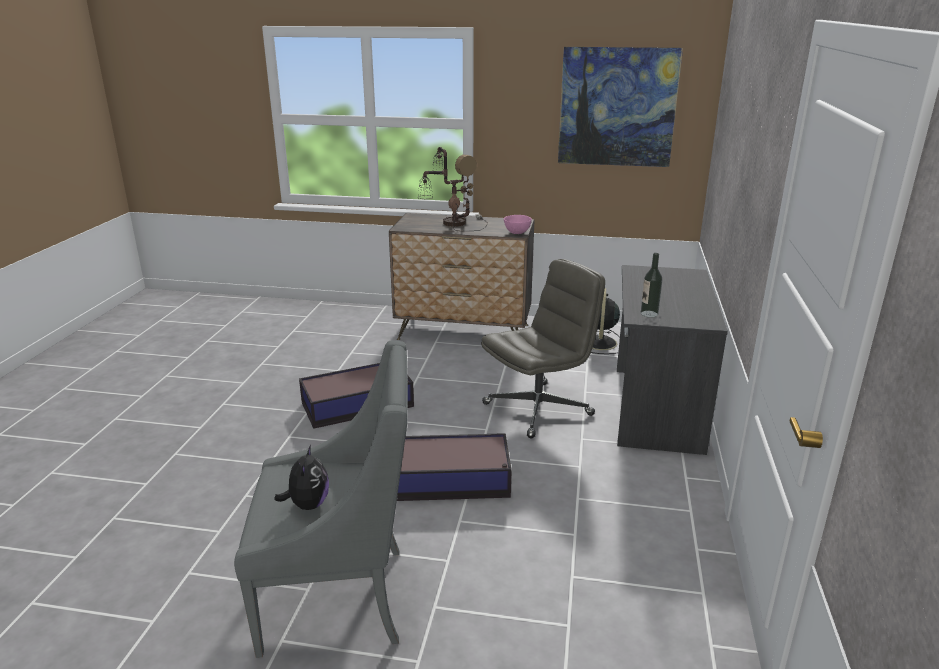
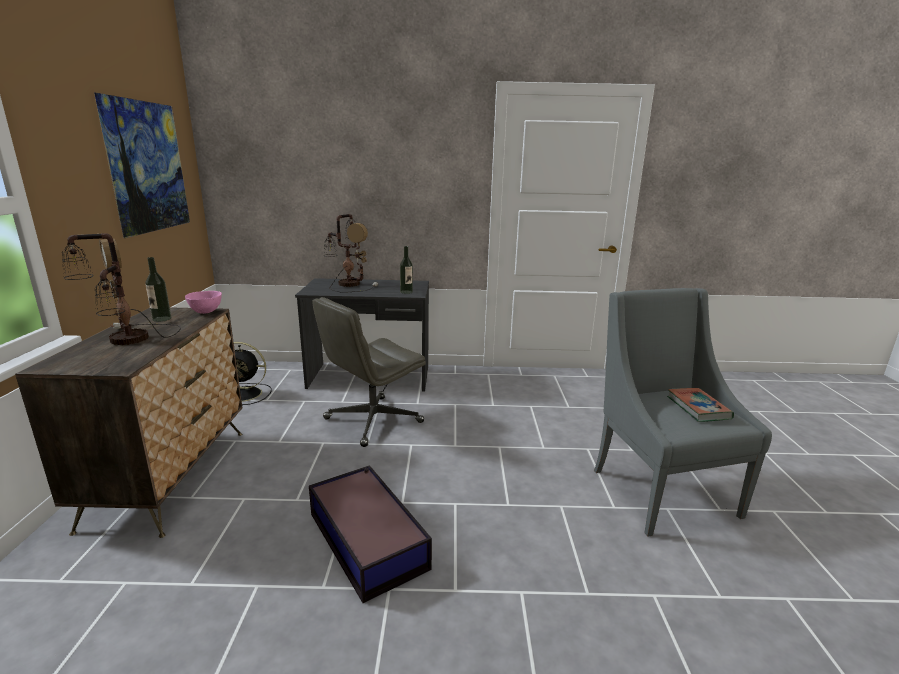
camera: 100 degrees left, 5 degrees down
plush toy [274,445,329,510] -> book [667,388,734,422]
storage box [397,433,512,501] -> none
grey office chair [481,259,605,438] -> grey office chair turned 90 degrees counterclockwise [312,297,426,447]
none -> bottle [145,257,171,322]
none -> table lamp [324,214,378,293]

